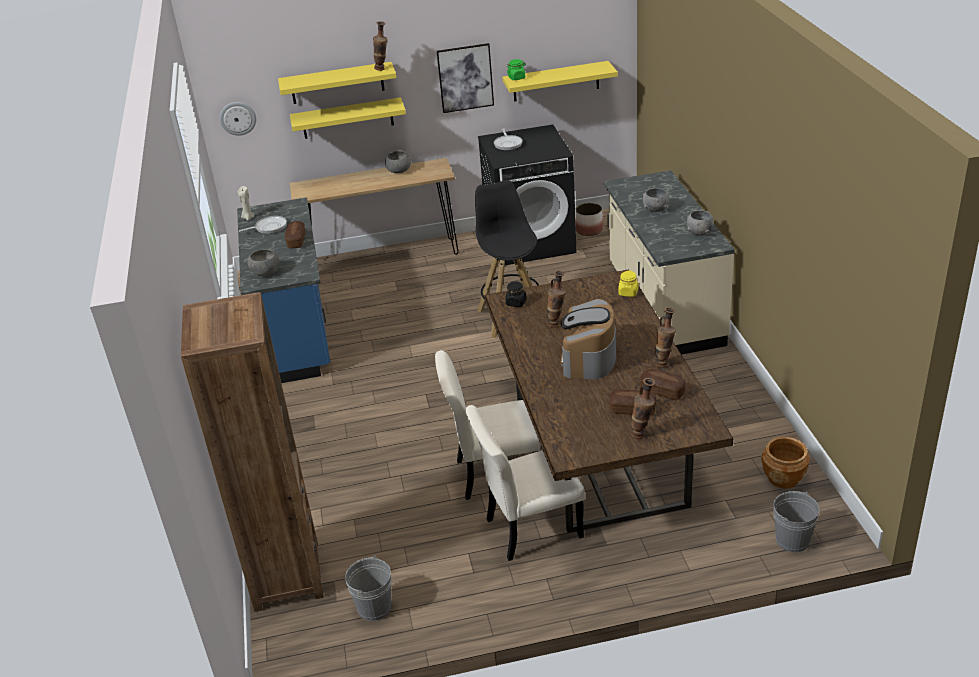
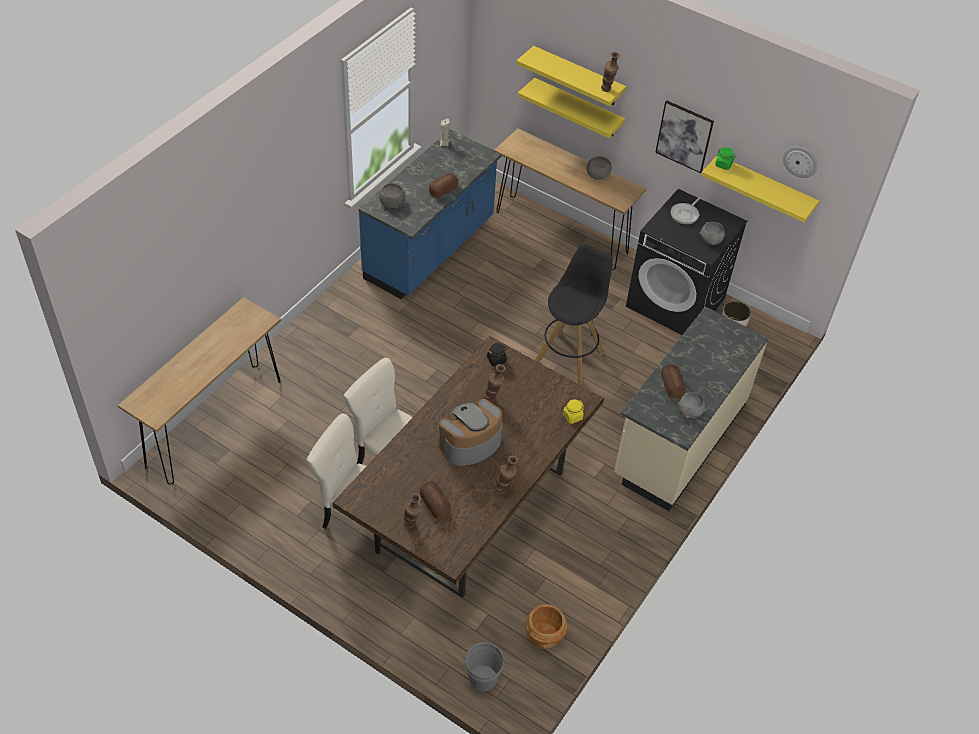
camera: 40 degrees right, 15 degrees up
brown bookcase [181,292,324,612] -> brown console table [118,297,281,485]
wall clock [220,102,256,136] -> wall clock moved to [783,146,818,178]
frying pan [239,216,287,234] -> none
grey bucket [345,555,392,621] -> none
bread [640,369,686,400] -> bread moved to [661,365,686,398]
grey bowl [643,188,669,212] -> grey bowl moved to [700,222,725,245]

